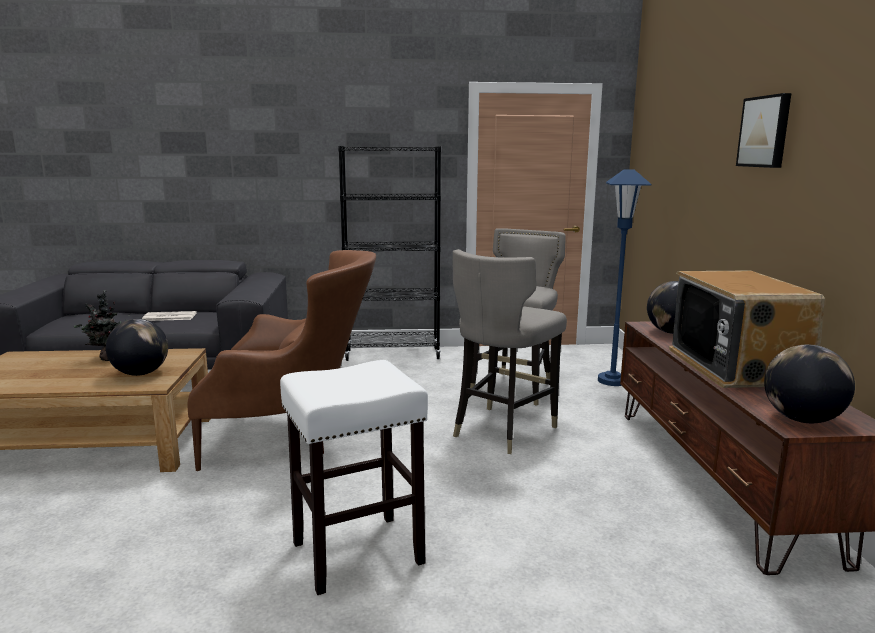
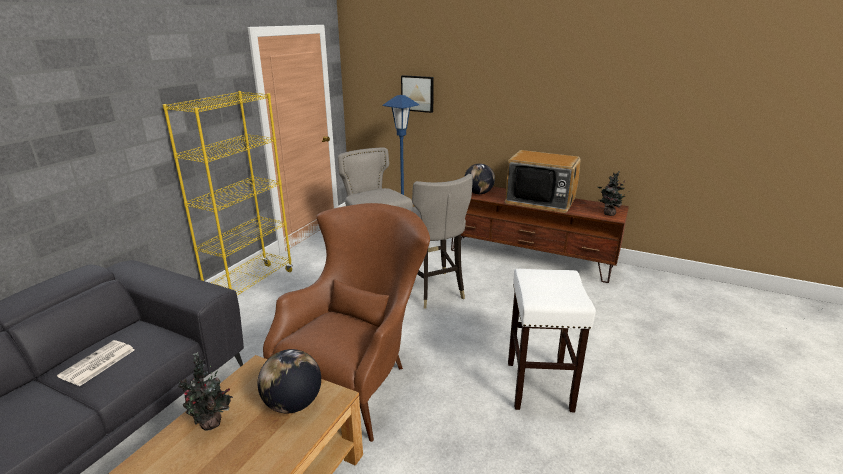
camera: 60 degrees left, 10 degrees up
black bookcase [338,146,441,361] -> yellow bookcase [163,91,293,295]
picture [736,93,791,168] -> picture moved to [401,75,434,113]
globe [764,345,855,423] -> potted plant [598,171,625,216]

